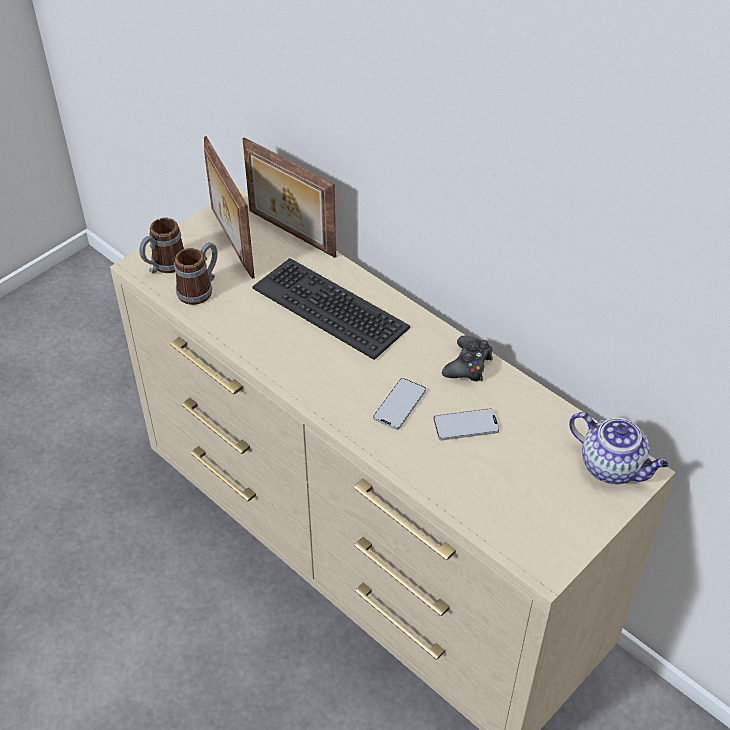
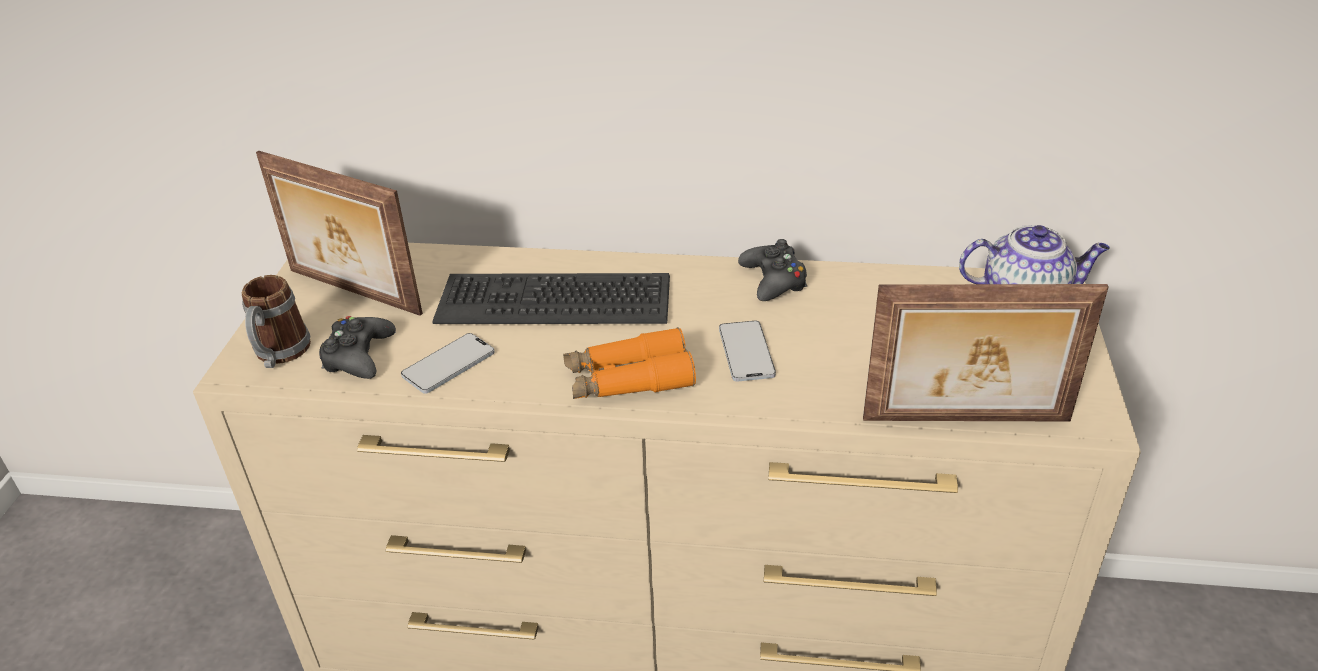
camera: 35 degrees left, 10 degrees down
mug [174,242,218,305] -> black game controller [319,316,396,379]
picture frame [242,137,336,258] -> picture frame moved to [863,284,1108,421]
phone [433,408,499,440] -> phone moved to [401,333,495,394]
none -> orange binoculars [563,327,696,399]

